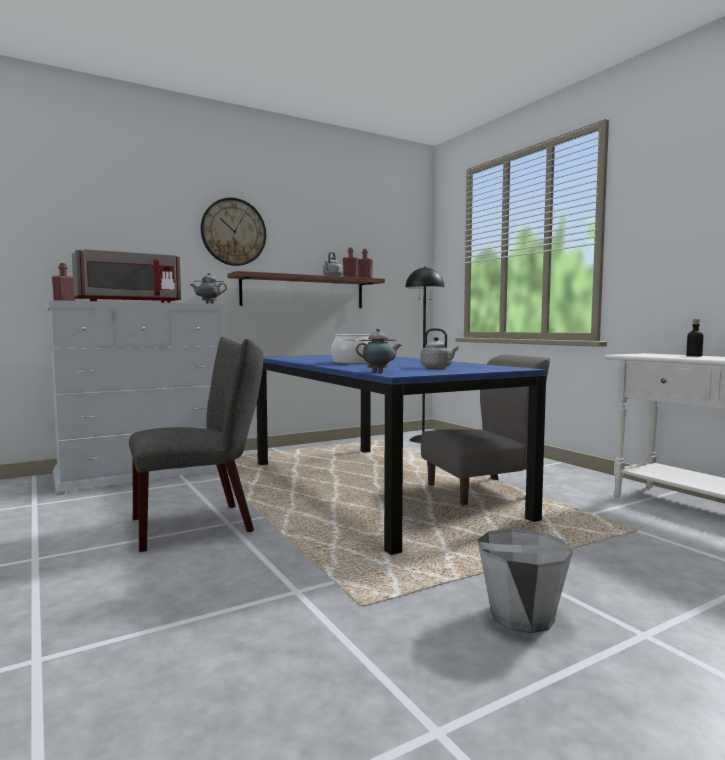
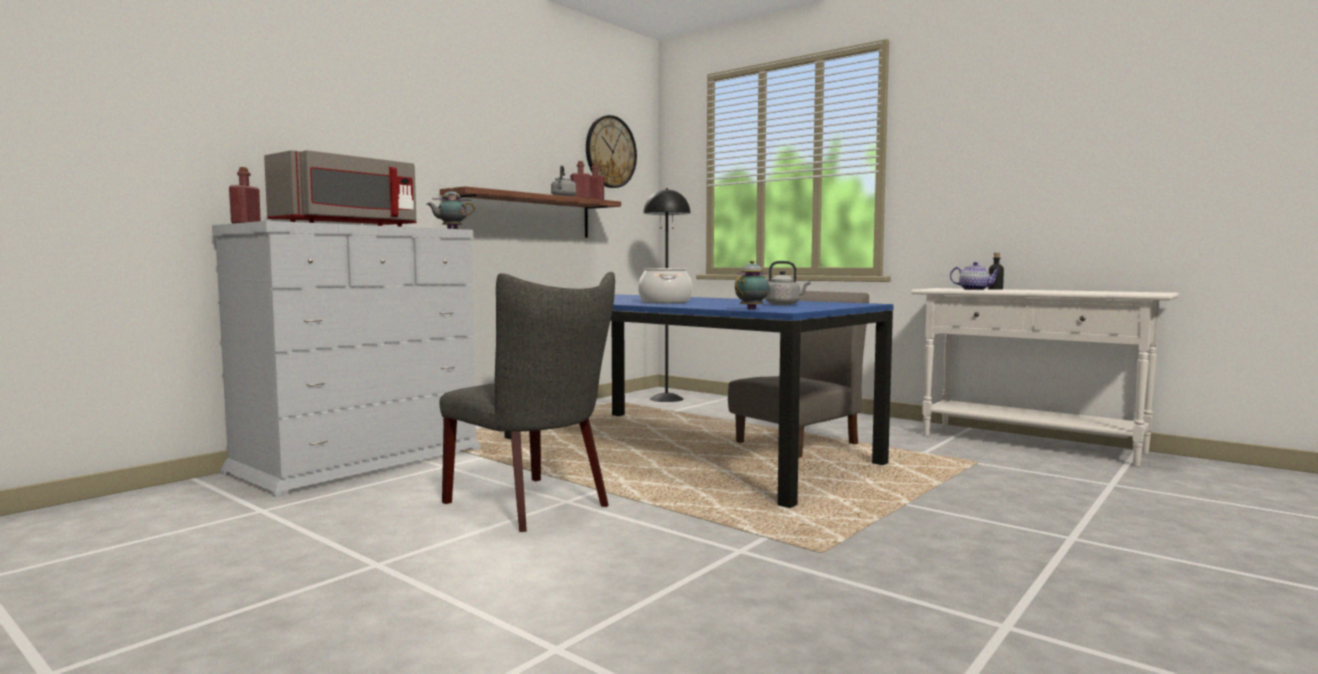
camera: 20 degrees left, 0 degrees up
grey chair [129,337,264,552] -> grey chair turned 90 degrees clockwise [440,272,615,532]
wall clock [201,198,266,266] -> wall clock moved to [586,115,637,188]
grey bucket [477,528,573,633] -> none
none -> teapot [950,262,1001,290]

